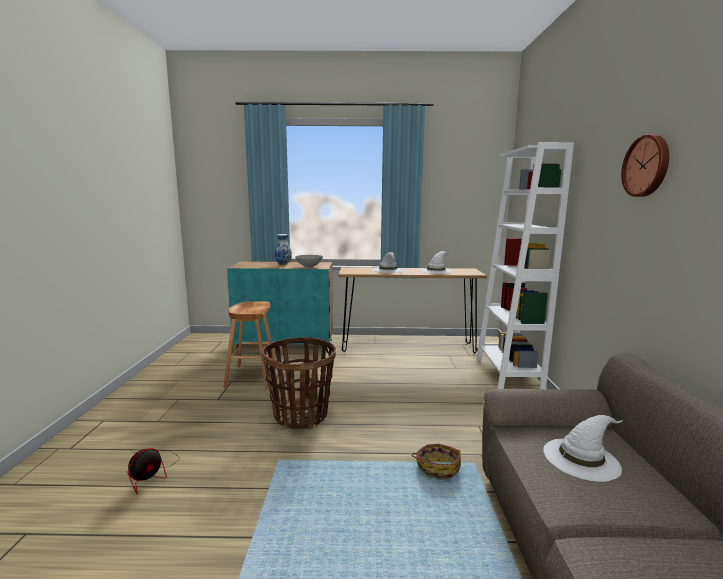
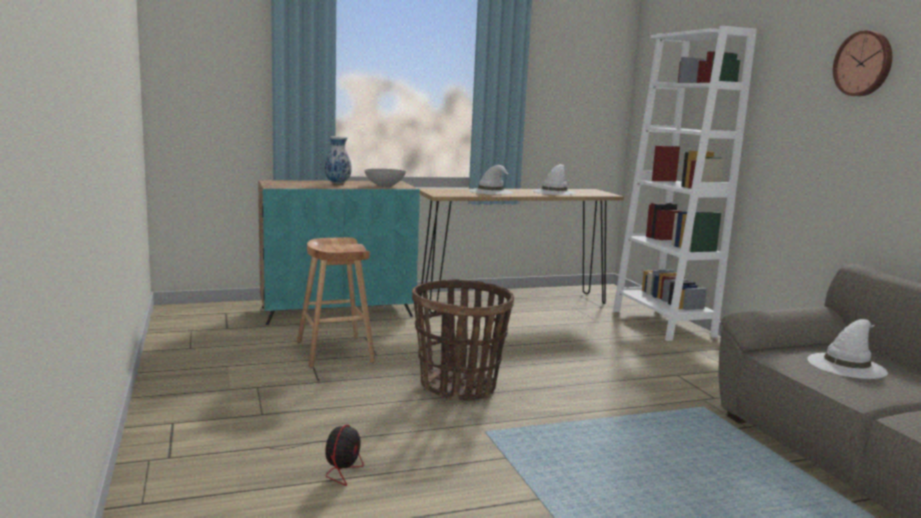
camera: 20 degrees left, 0 degrees up
basket [412,444,461,480] -> none

